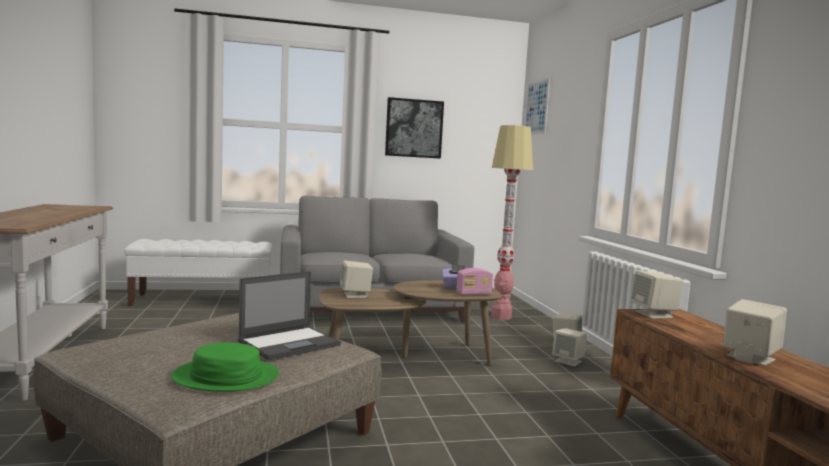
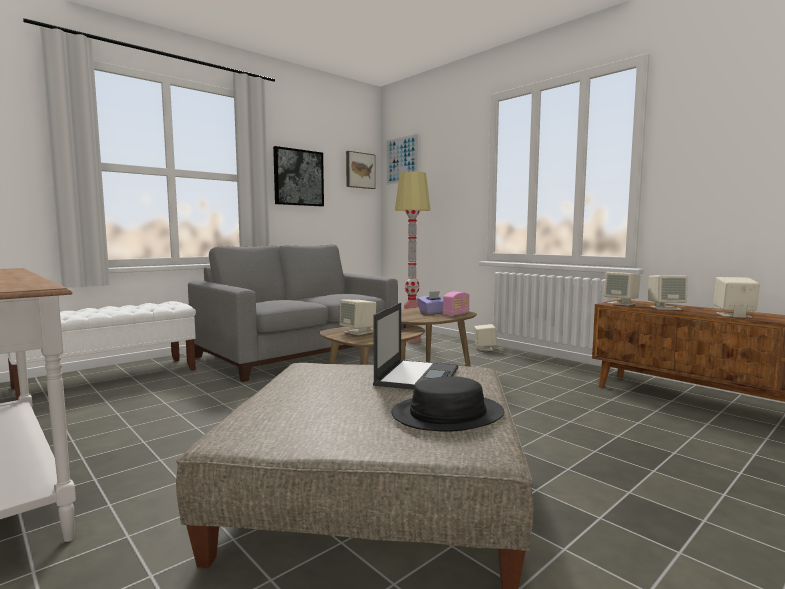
camera: 30 degrees left, 0 degrees up
green hat [171,343,279,392] -> black hat [392,377,504,432]
beige speaker [552,328,587,367] -> beige speaker moved to [648,275,688,310]
none -> picture [346,151,376,189]

